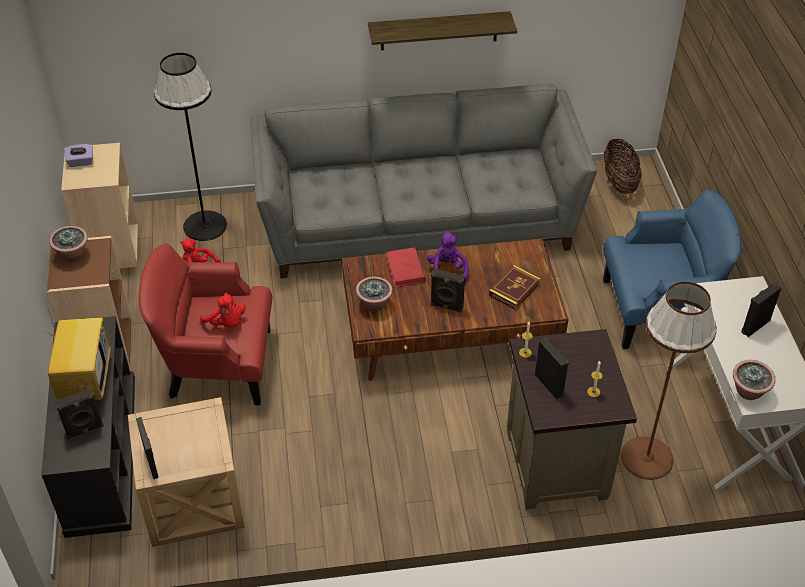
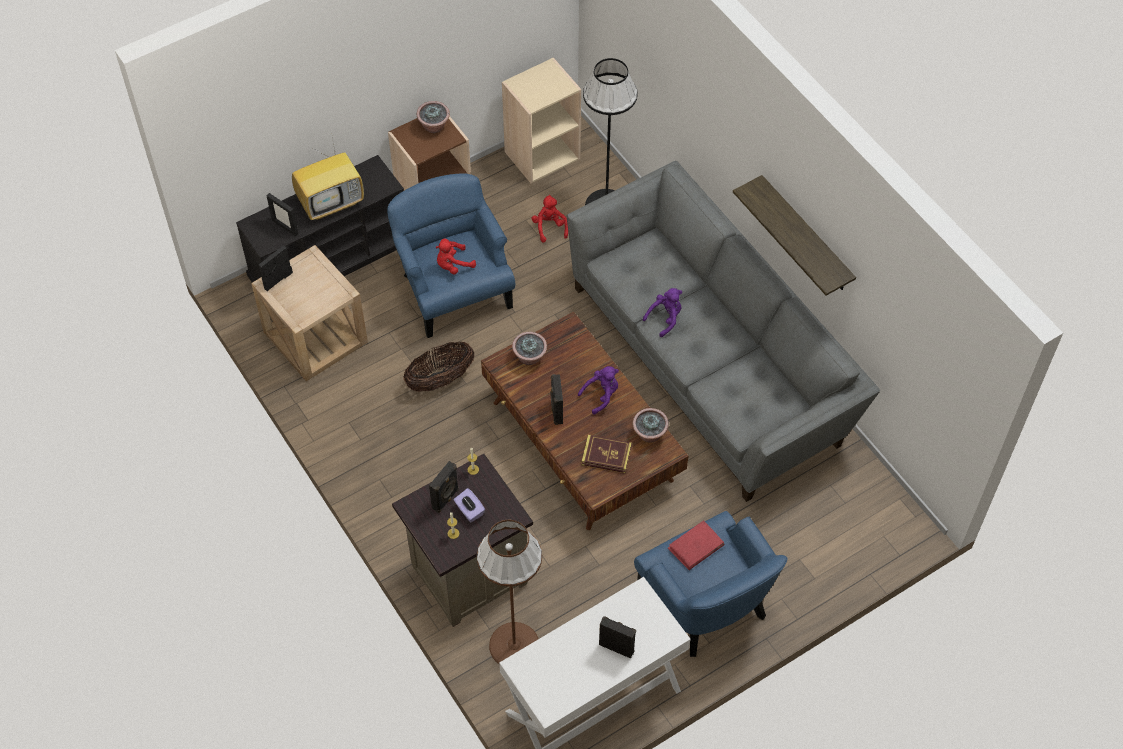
camera: 65 degrees right, 10 degrees up
black speaker [55,388,104,439] -> picture frame [266,193,298,236]
purple tissue box [64,144,93,167] -> purple tissue box moved to [454,488,485,523]
red armchair [139,244,272,405] -> blue armchair [387,173,515,338]
red plush toy [200,293,246,327] -> red plush toy turned 45 degrees clockwise [435,239,476,274]
red book [386,247,426,287] -> red book moved to [668,520,724,570]
basket [604,139,642,194] -> basket moved to [403,342,474,392]
potted plant [733,360,776,400] -> potted plant moved to [633,408,669,443]
none -> purple plush toy [643,288,682,337]

